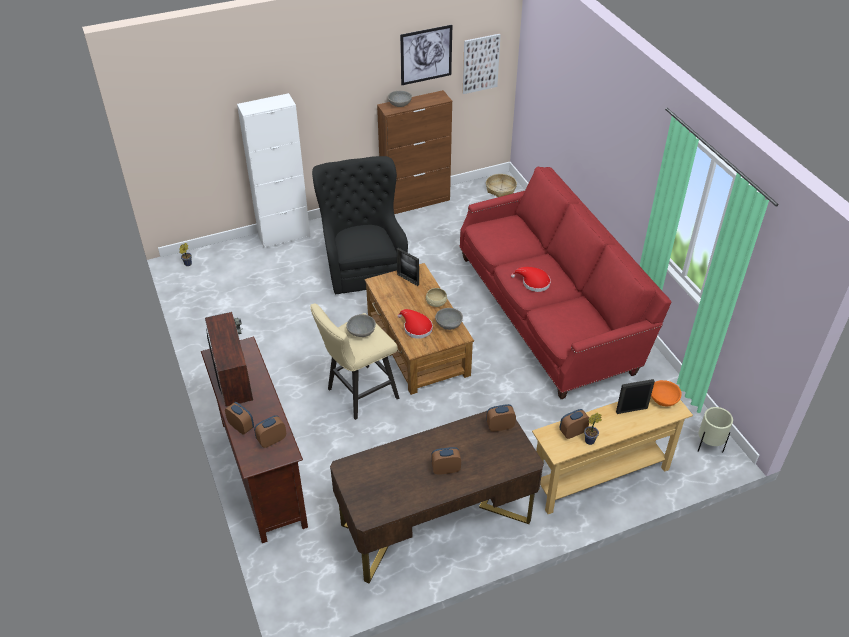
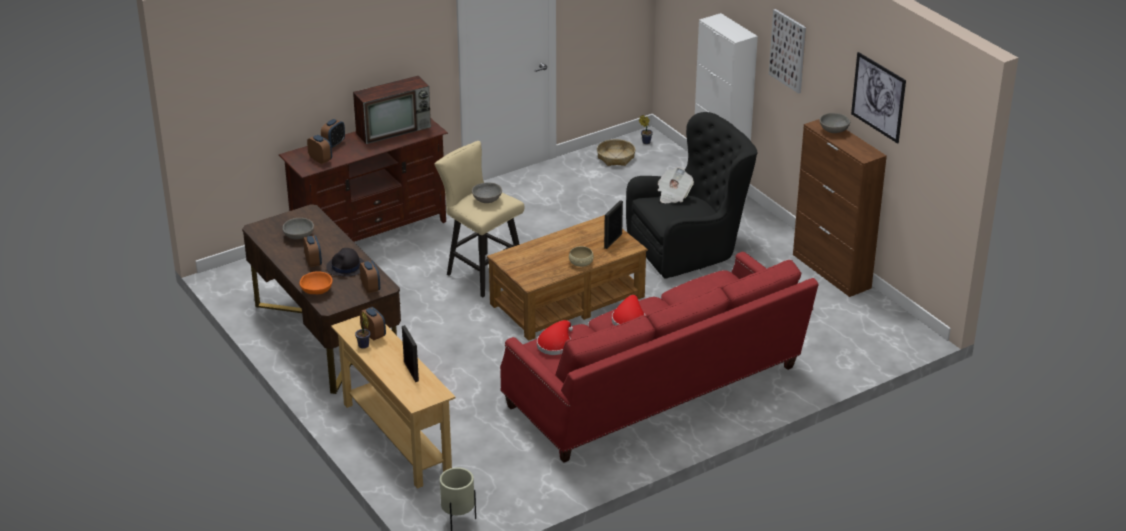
camera: 80 degrees right, 10 degrees down
red hat [398,309,433,339] -> red hat moved to [537,320,573,355]
grey bowl [435,308,463,330] -> grey bowl moved to [283,218,314,239]
picture [463,34,501,94] -> picture moved to [769,9,806,94]
basket [486,174,517,197] -> basket moved to [597,139,635,166]
orange bowl [651,380,682,406] -> orange bowl moved to [300,271,333,294]
none -> black hat [326,248,364,277]
none -> newspaper [658,167,694,203]

